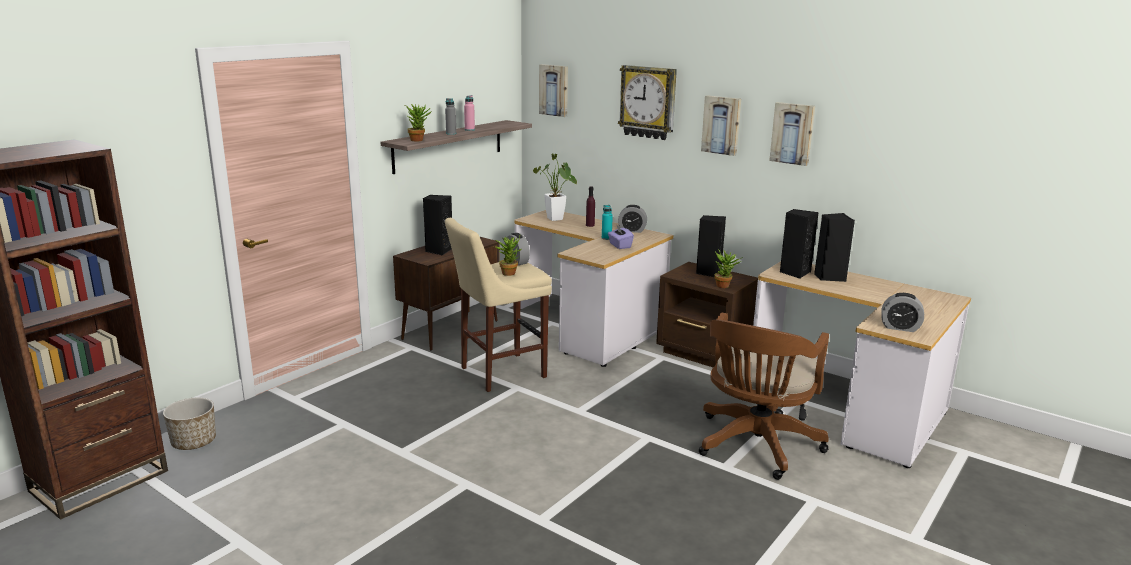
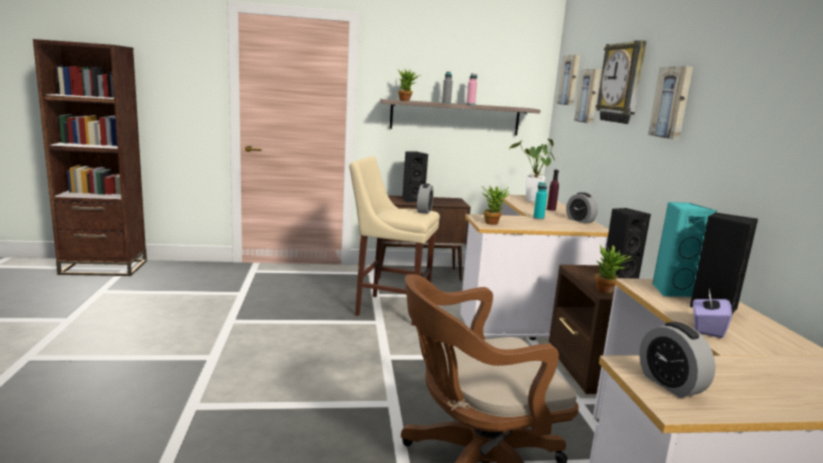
camera: 45 degrees right, 5 degrees down
planter [163,398,216,450] -> none
potted plant [494,236,521,276] -> potted plant moved to [481,186,510,225]
purple tissue box [608,224,634,249] -> purple tissue box moved to [693,288,732,338]
picture [769,102,815,166] -> picture moved to [574,69,601,124]
black speaker [780,209,819,278] -> turquoise speaker [652,202,717,297]

